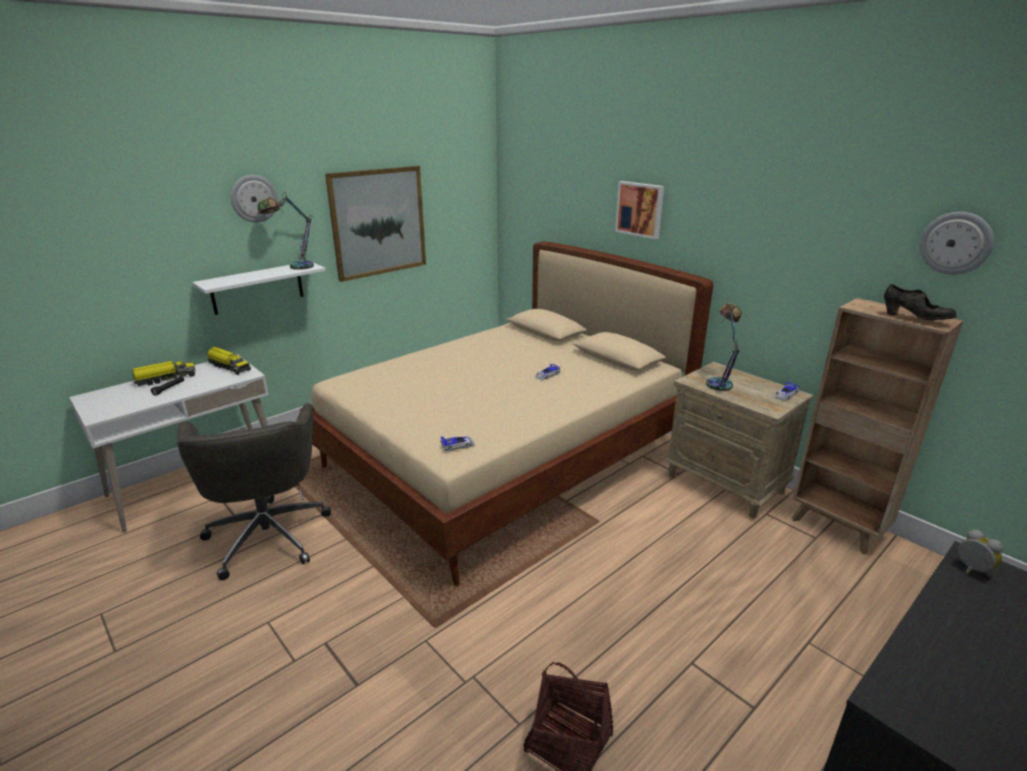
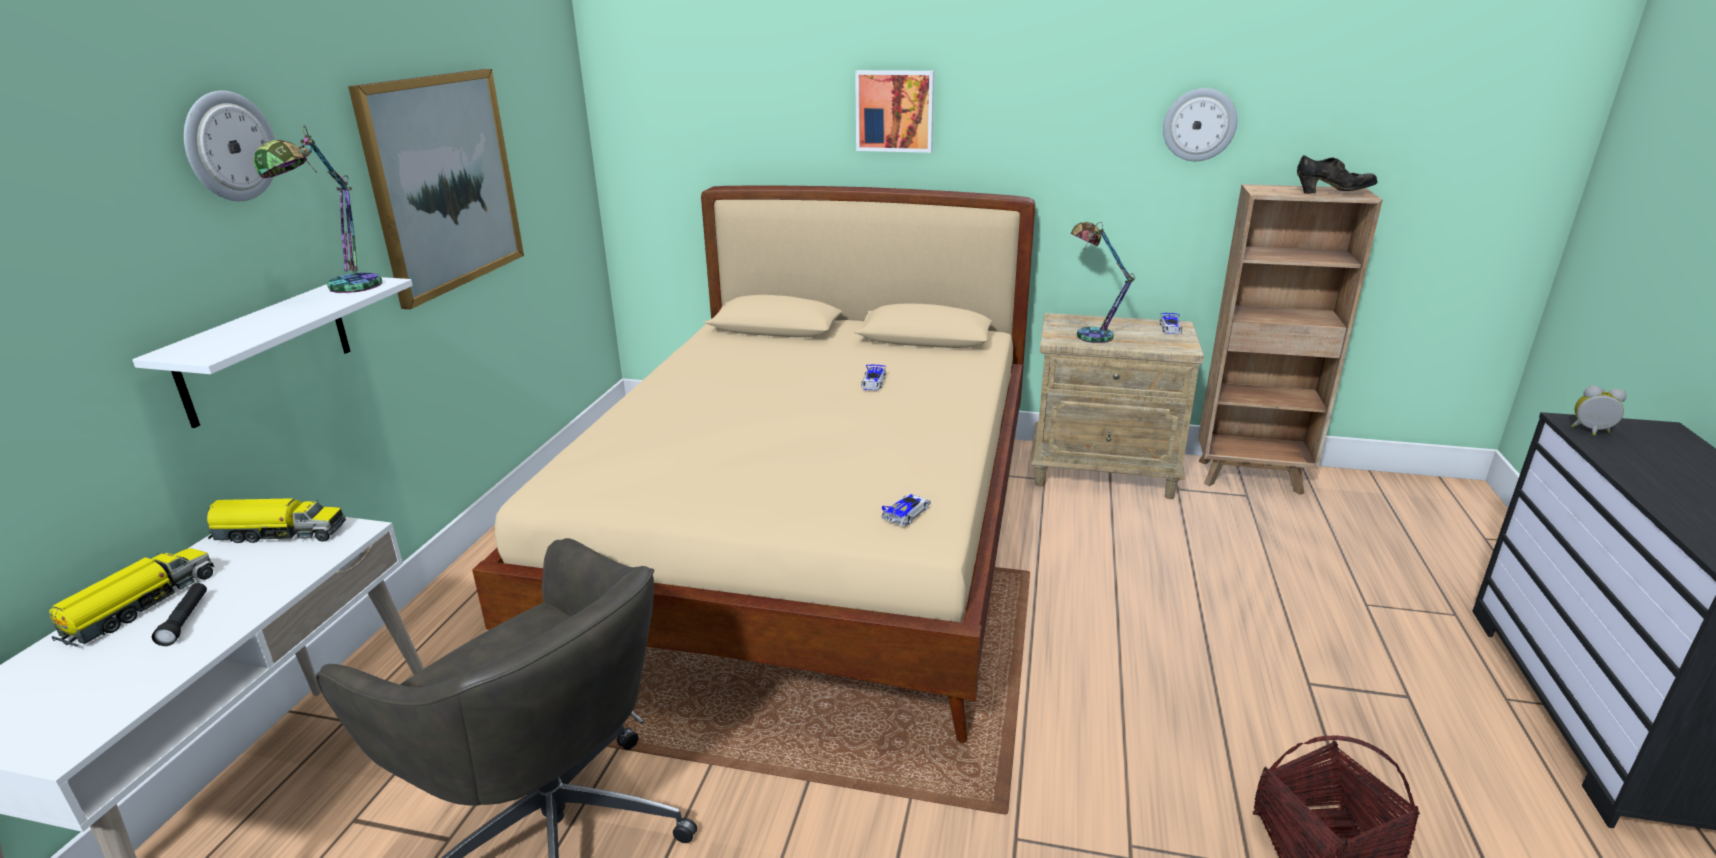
camera: 35 degrees left, 0 degrees up
wall clock [919,212,994,275] -> wall clock moved to [1163,88,1237,161]

